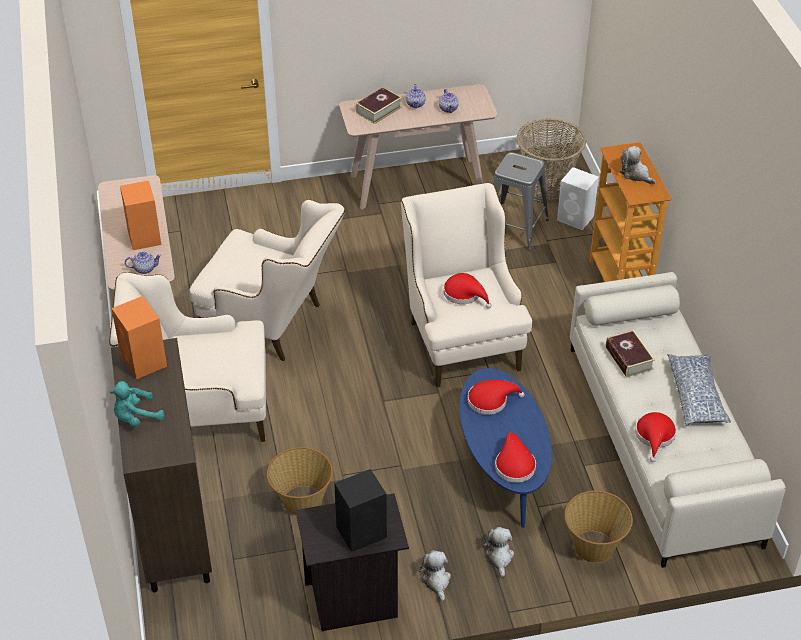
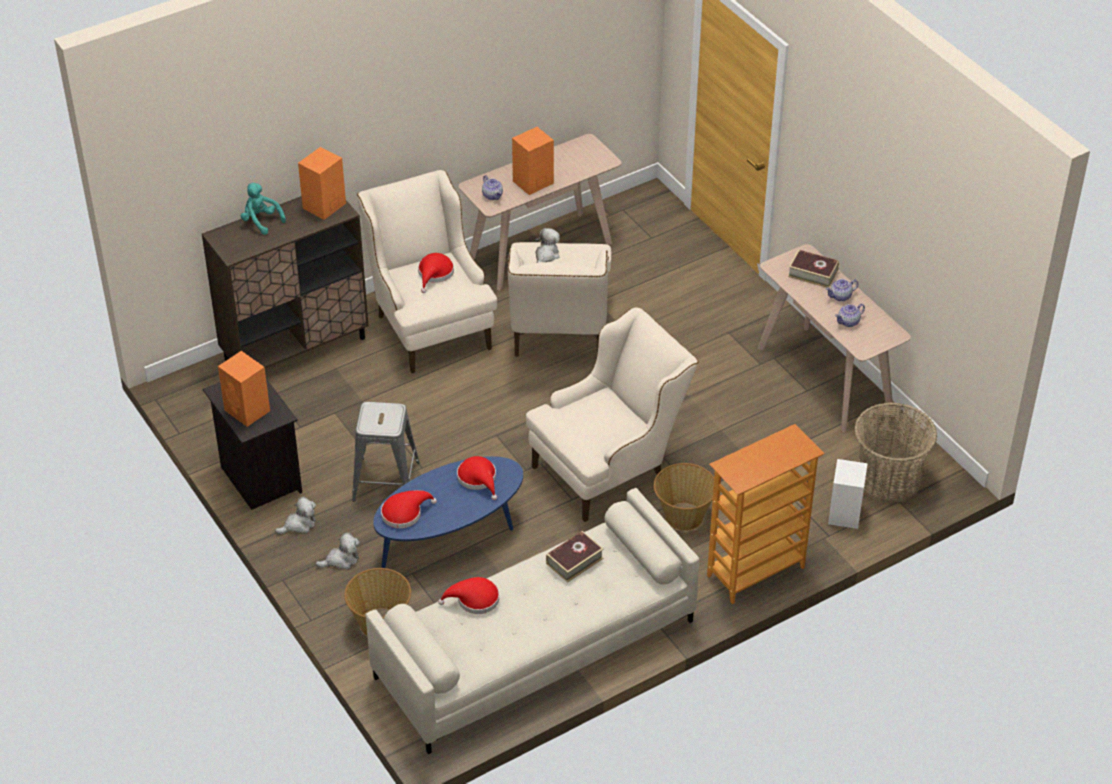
camera: 70 degrees right, 0 degrees up
basket [267,447,333,516] -> basket moved to [654,463,714,531]
black speaker [334,469,387,552] -> orange speaker [218,351,270,427]
red hat [443,273,491,309] -> red hat moved to [418,253,454,293]
grey stool [493,152,549,251] -> grey stool moved to [352,402,420,501]
plush toy [619,146,656,184] -> plush toy moved to [535,228,560,263]
pillow [668,354,731,426] -> none

